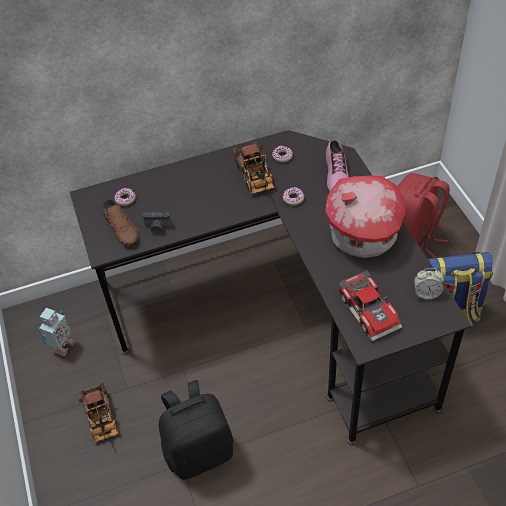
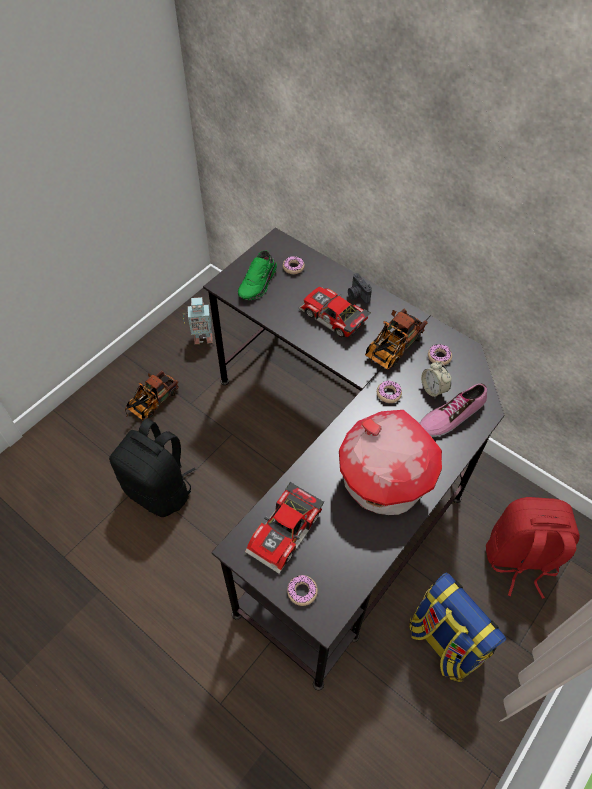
camera: 55 degrees right, 5 degrees up
brown shoe [103,199,139,246] -> green shoe [238,250,277,300]
camera [143,211,172,234] -> camera moved to [348,273,372,304]
alarm clock [414,268,443,300] -> alarm clock moved to [421,362,452,398]
none -> donut [287,575,318,606]
none -> toy car [299,287,371,338]

